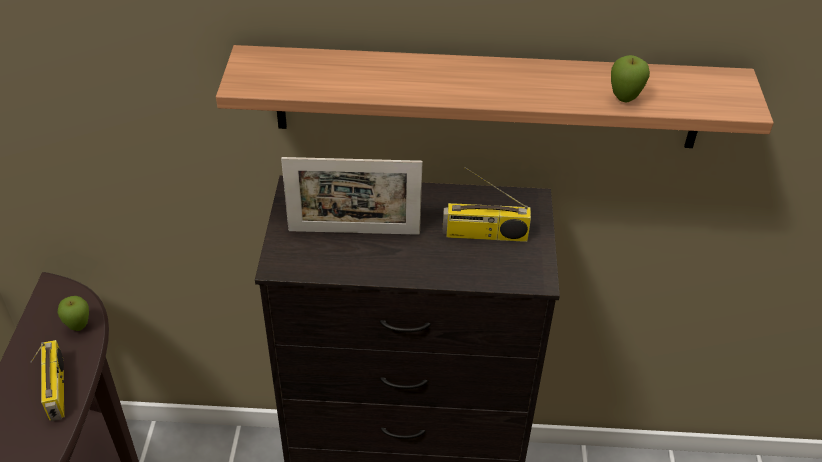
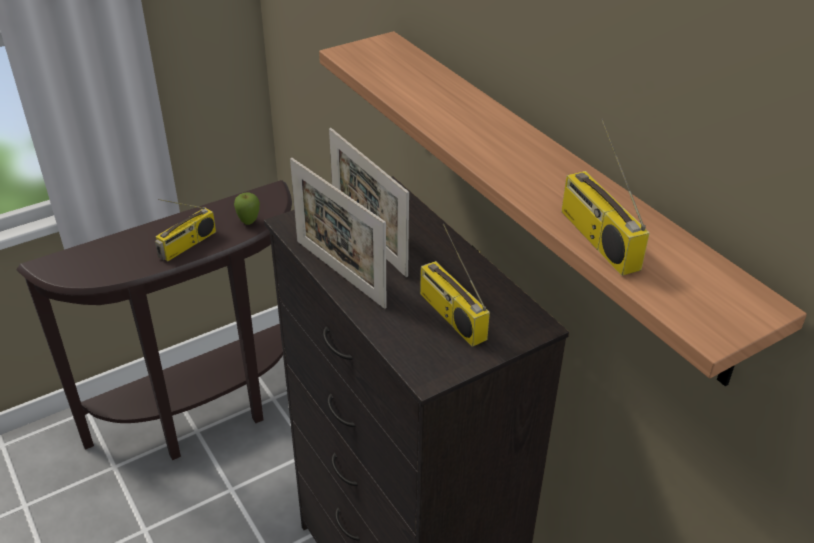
camera: 55 degrees right, 5 degrees down
apple [611,55,650,102] -> radio [561,119,650,276]
none -> picture frame [290,158,386,309]

